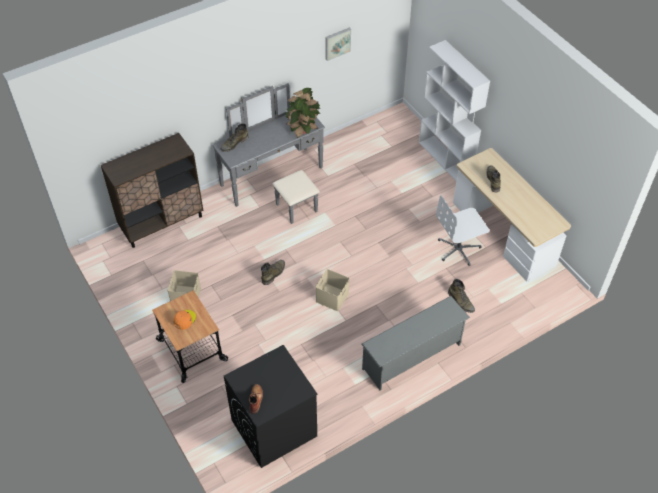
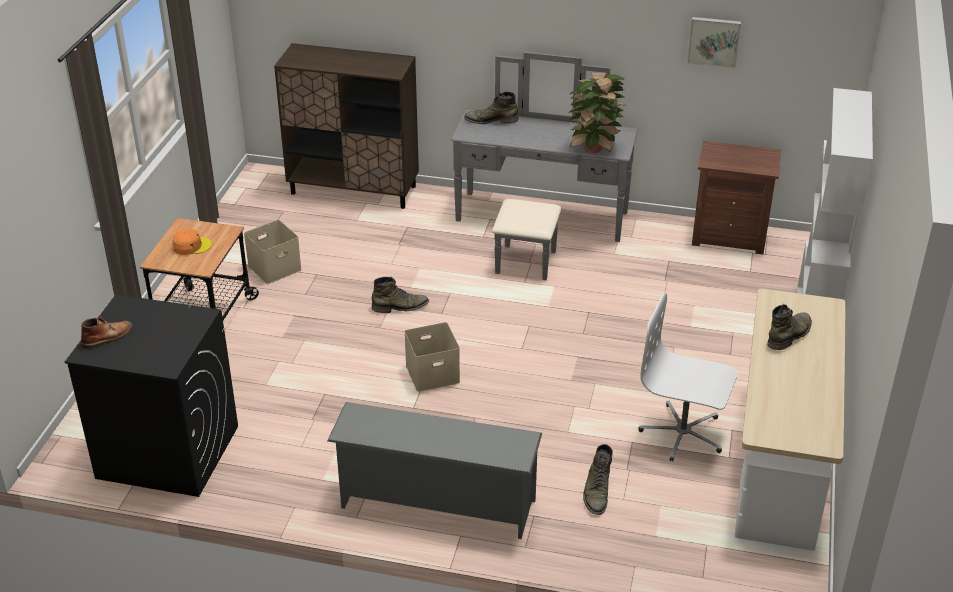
camera: 45 degrees right, 15 degrees down
none -> brown nightstand [692,141,781,254]

